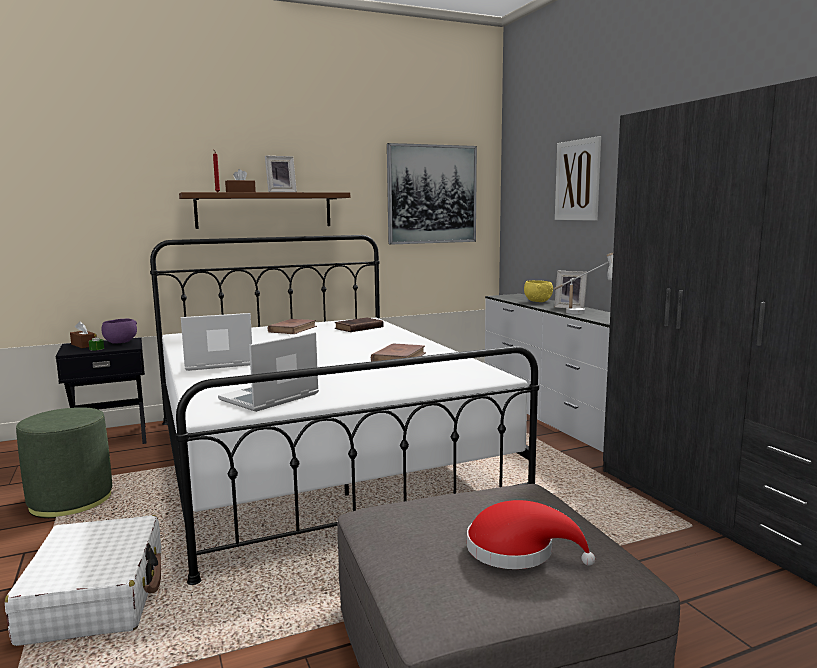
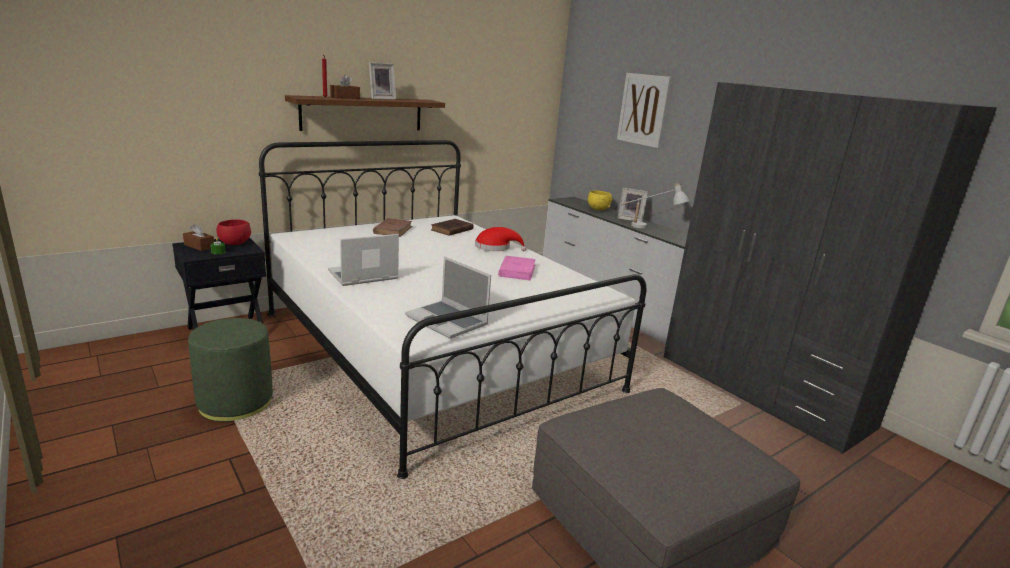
camera: 15 degrees left, 10 degrees up
white suitcase [5,515,161,646] -> none
purple bowl [101,318,137,344] -> red bowl [216,219,251,245]
laptop [218,332,319,412] -> laptop turned 75 degrees counterclockwise [405,256,491,339]
brown book [371,343,426,362] -> pink book [498,256,535,280]
picture [387,143,477,245] -> none
red hat [467,500,595,569] -> red hat moved to [475,227,527,251]

